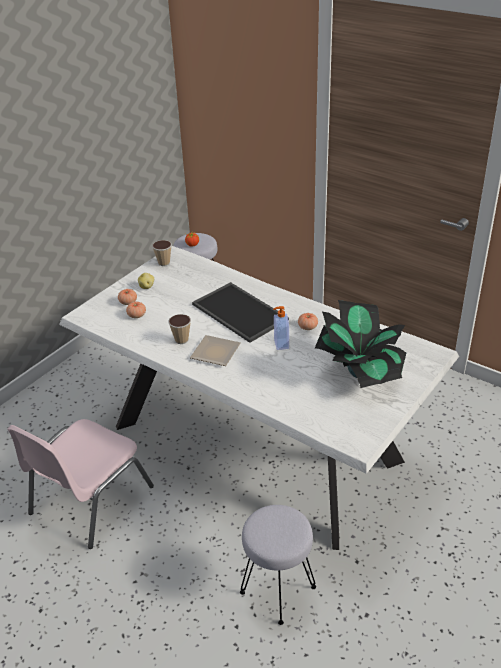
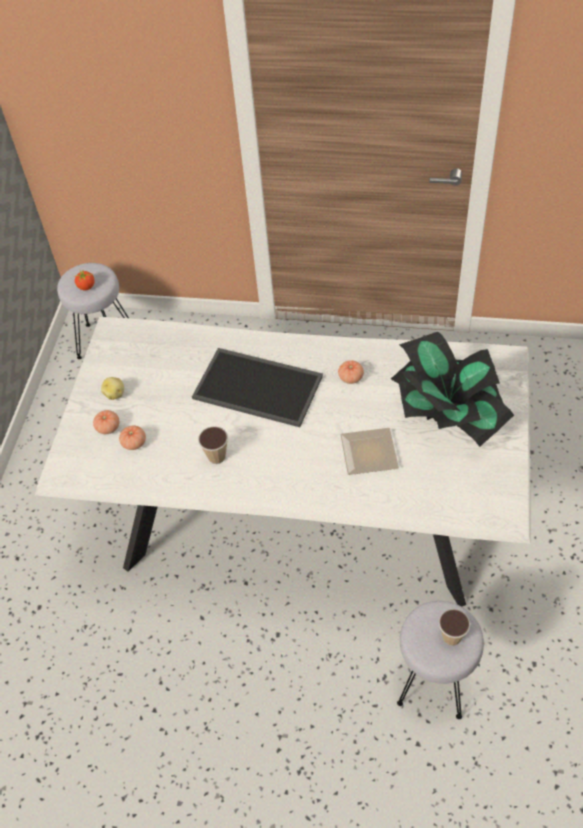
camera: 25 degrees left, 15 degrees up
pink chair [7,419,154,549] -> none
cup [152,240,172,266] -> cup moved to [439,609,471,646]
plate [190,335,241,366] -> plate moved to [340,428,399,475]
soap dispenser [273,306,289,350] -> none

